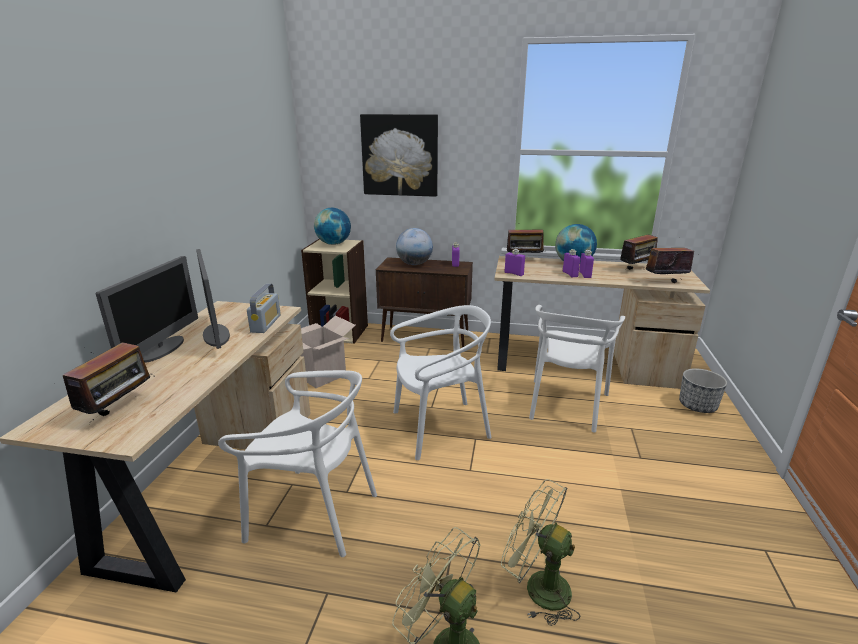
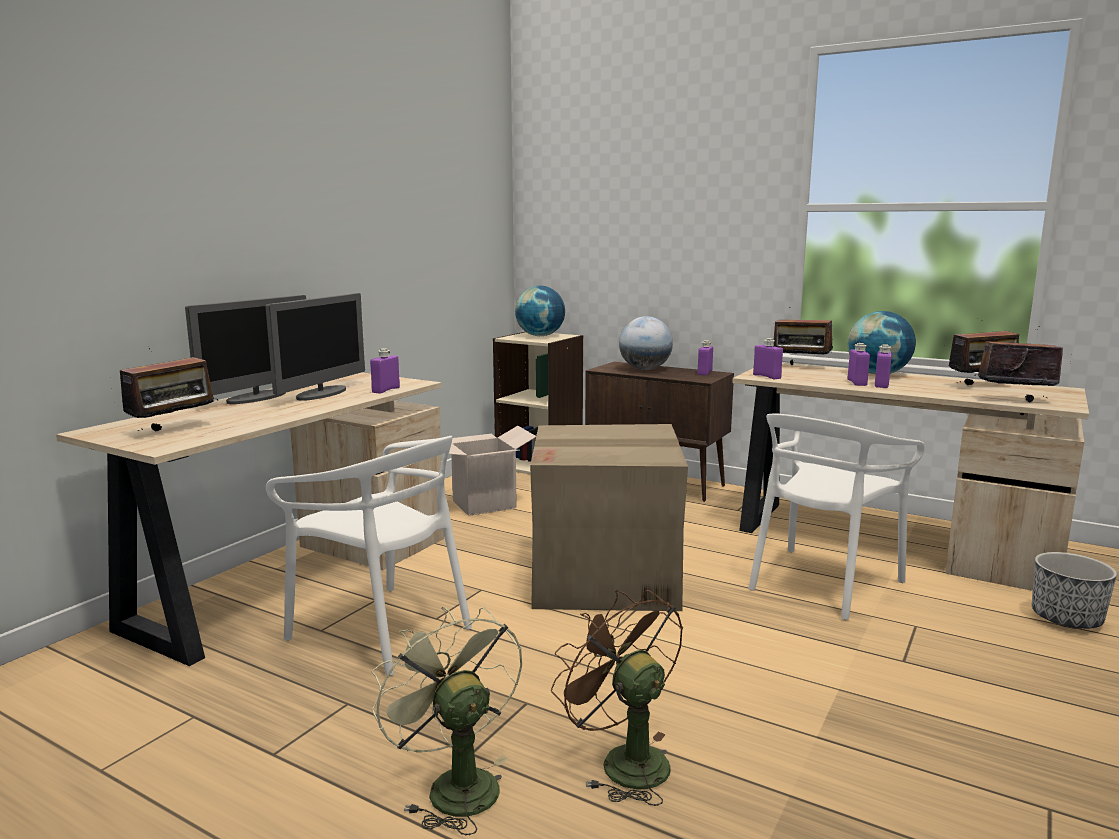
camera: 20 degrees right, 10 degrees down
monitor [196,249,230,349] -> monitor turned 150 degrees counterclockwise [265,293,365,401]
radio [247,284,281,333] -> purple bottle [370,348,400,394]
picture [360,114,438,197] -> none
white chair [390,305,491,460] -> cardboard box [530,424,688,611]
green fan [501,479,580,626] -> brown fan [551,590,683,806]

